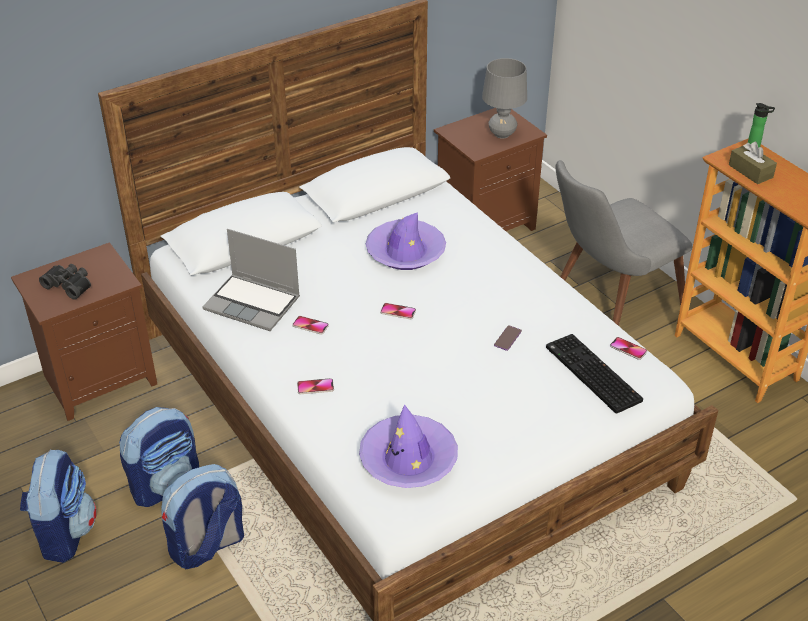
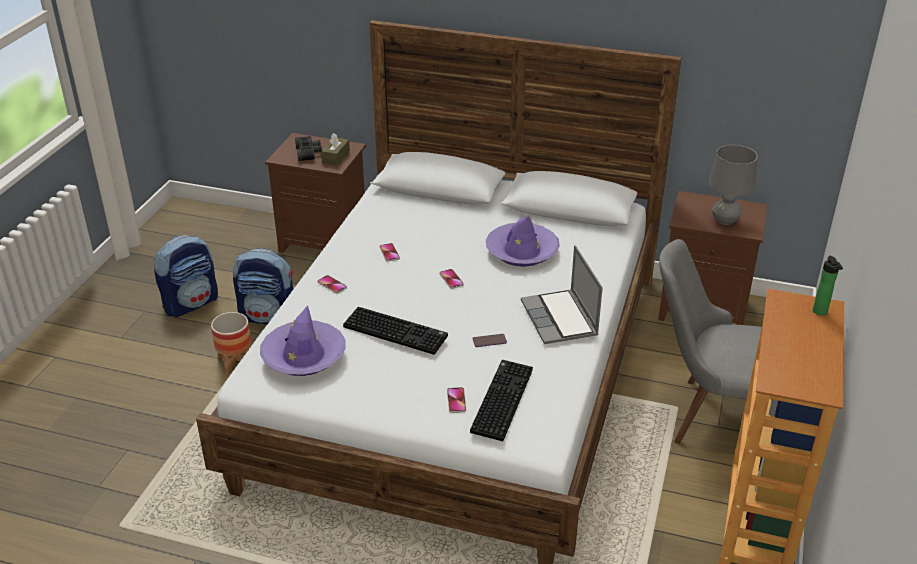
camera: 50 degrees right, 5 degrees down
backpack [161,464,244,570] -> planter [211,312,251,374]
laptop [203,229,300,331] -> laptop moved to [521,245,603,344]
phone [610,337,647,360] -> phone moved to [447,387,466,413]
brown tissue box [729,142,777,184] -> brown tissue box moved to [321,133,350,166]
none -> keyboard [343,307,448,355]

